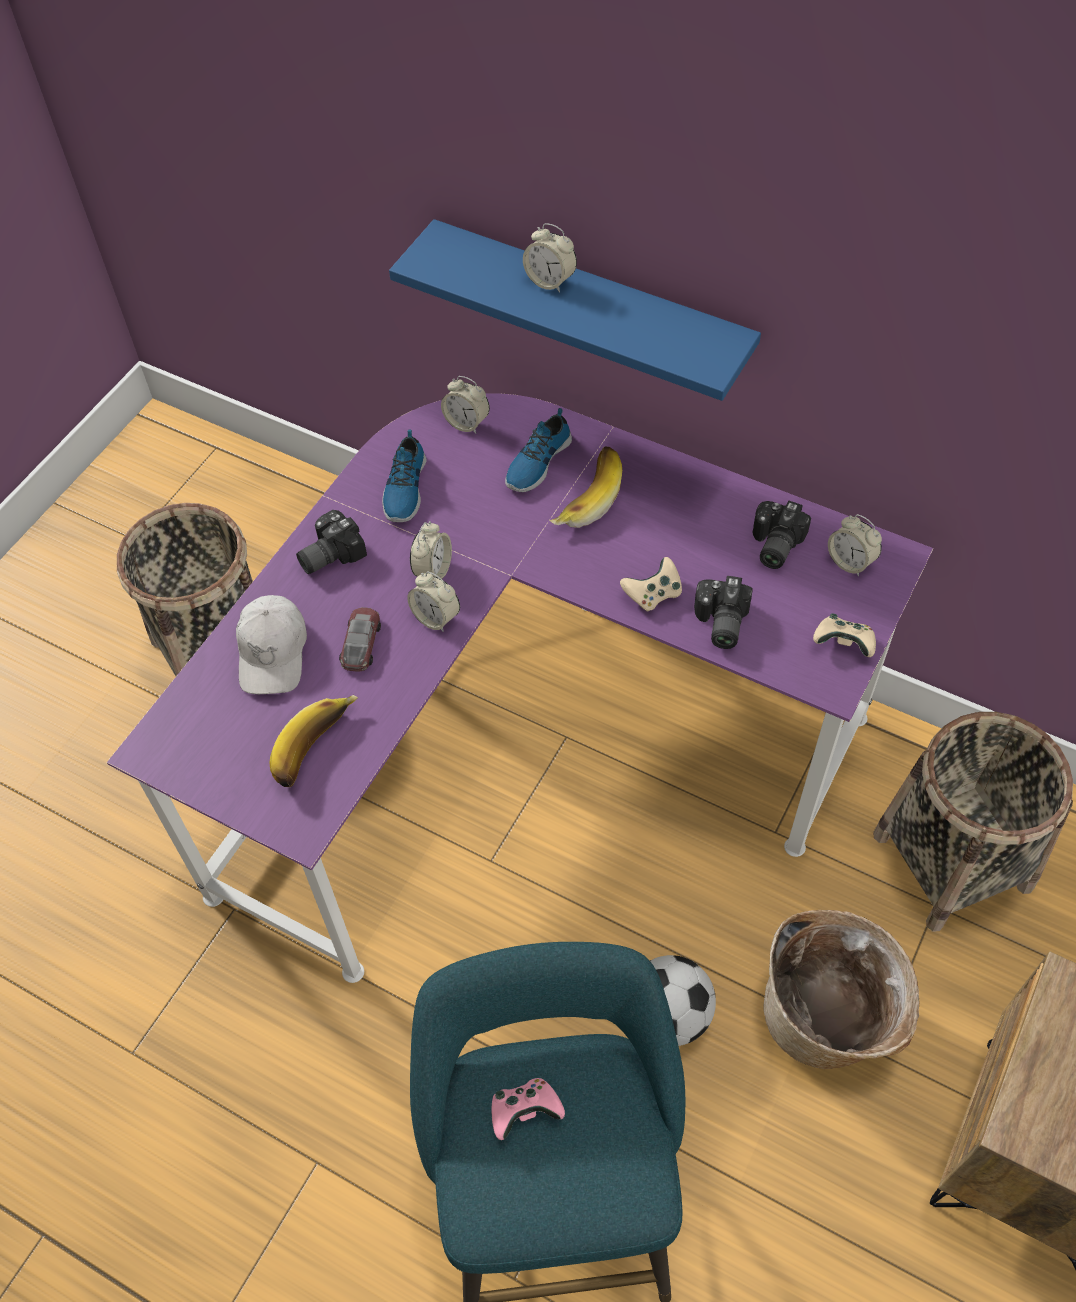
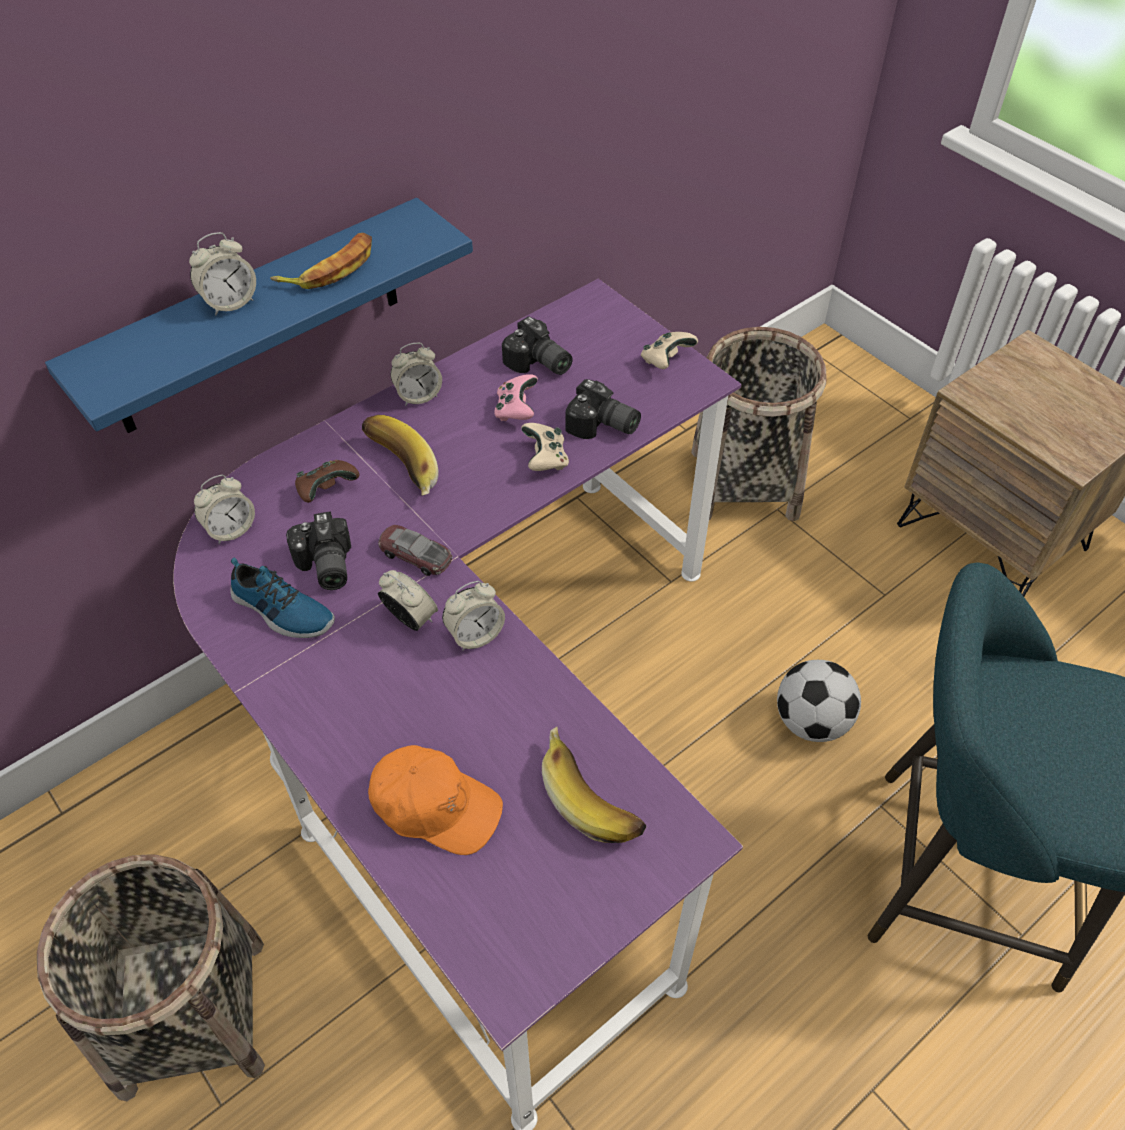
camera: 70 degrees left, 5 degrees down
white cap [236,595,307,694] -> orange cap [368,745,503,855]
camera [296,510,367,574] -> camera moved to [286,511,351,590]
toy car [339,607,381,672] -> toy car moved to [378,525,453,576]
pink game controller [491,1078,565,1140] -> pink game controller moved to [494,374,538,421]
shoe [505,408,572,492] -> brown game controller [295,459,359,503]
basket [764,910,920,1069] -> none
alarm clock [828,514,882,576] -> alarm clock moved to [390,343,442,406]
none -> banana [270,233,372,289]

